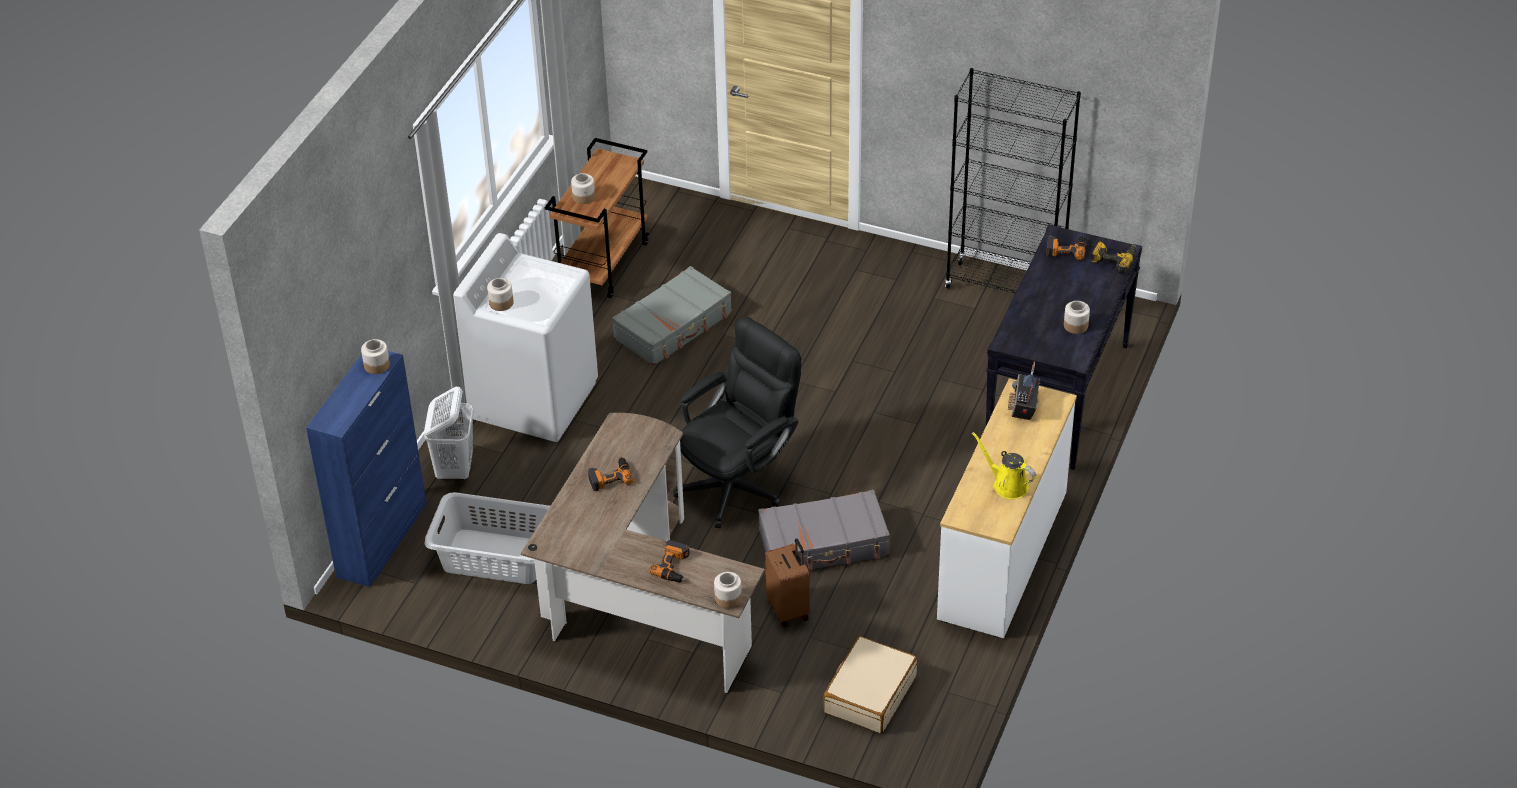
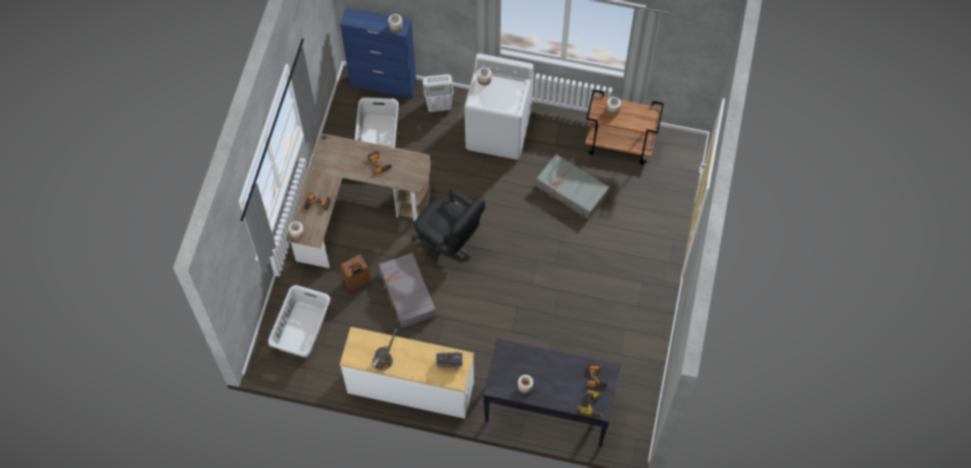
camera: 80 degrees right, 20 degrees up
beige suitcase [823,636,917,734] -> grey laundry basket [268,285,330,357]
black bookcase [945,68,1081,294] -> none
yellow watering can [972,432,1036,499] -> brown watering can [372,328,398,370]

